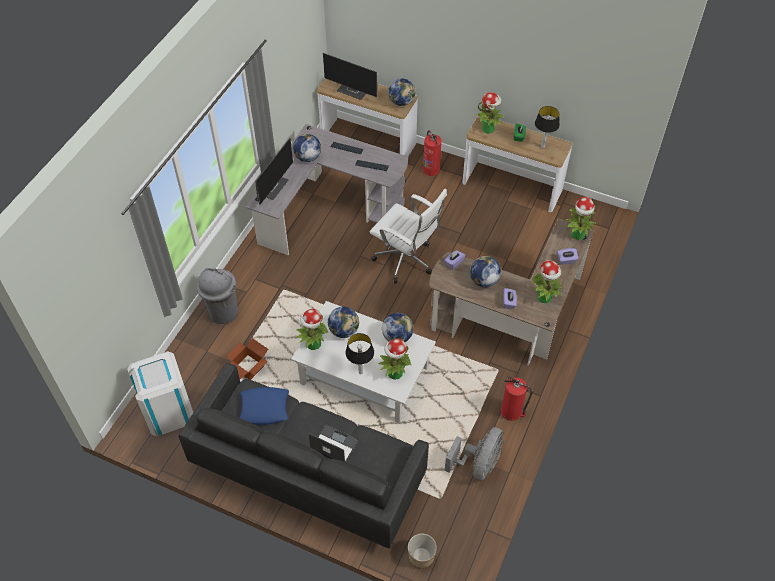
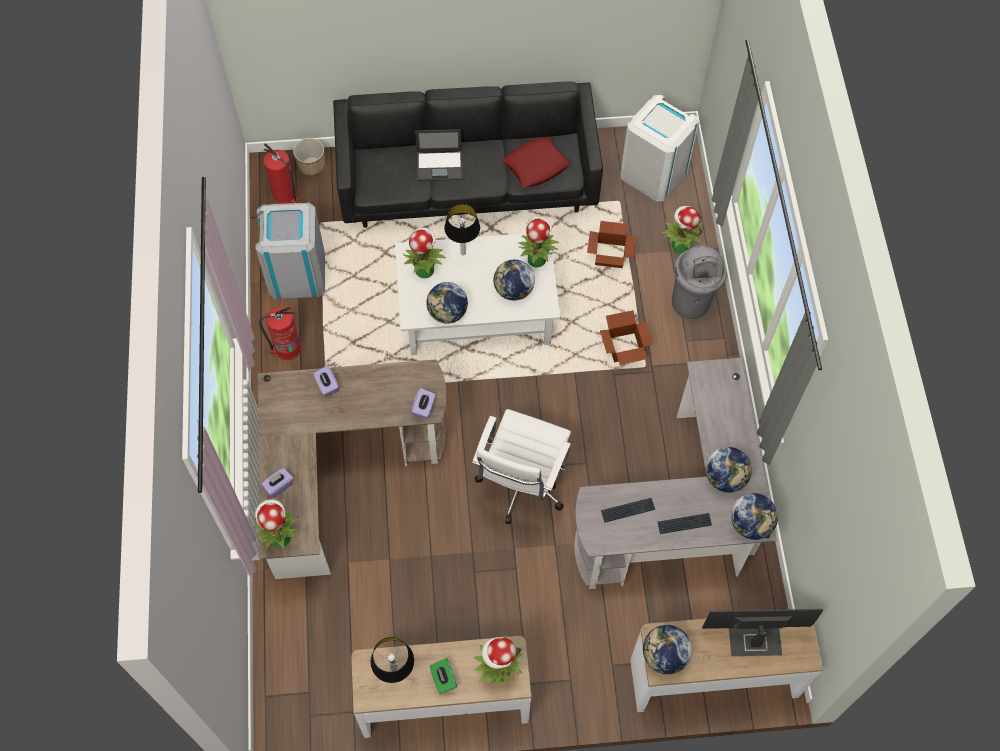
camera: 150 degrees right, 10 degrees up
blue pillow [240,387,289,425] -> red pillow [503,137,570,188]
monitor [256,138,293,205] -> none
white office chair [370,189,447,284] -> white office chair turned 75 degrees counterclockwise [472,409,571,524]
fire extinguisher [423,130,442,176] -> fire extinguisher moved to [264,143,299,204]
grey fan [444,427,503,480] -> grey trash can [256,202,325,299]
globe [470,256,501,287] -> globe moved to [731,493,778,540]
potted plant [532,260,563,303] -> potted plant moved to [662,206,702,254]
none -> cardboard box [600,310,653,365]

